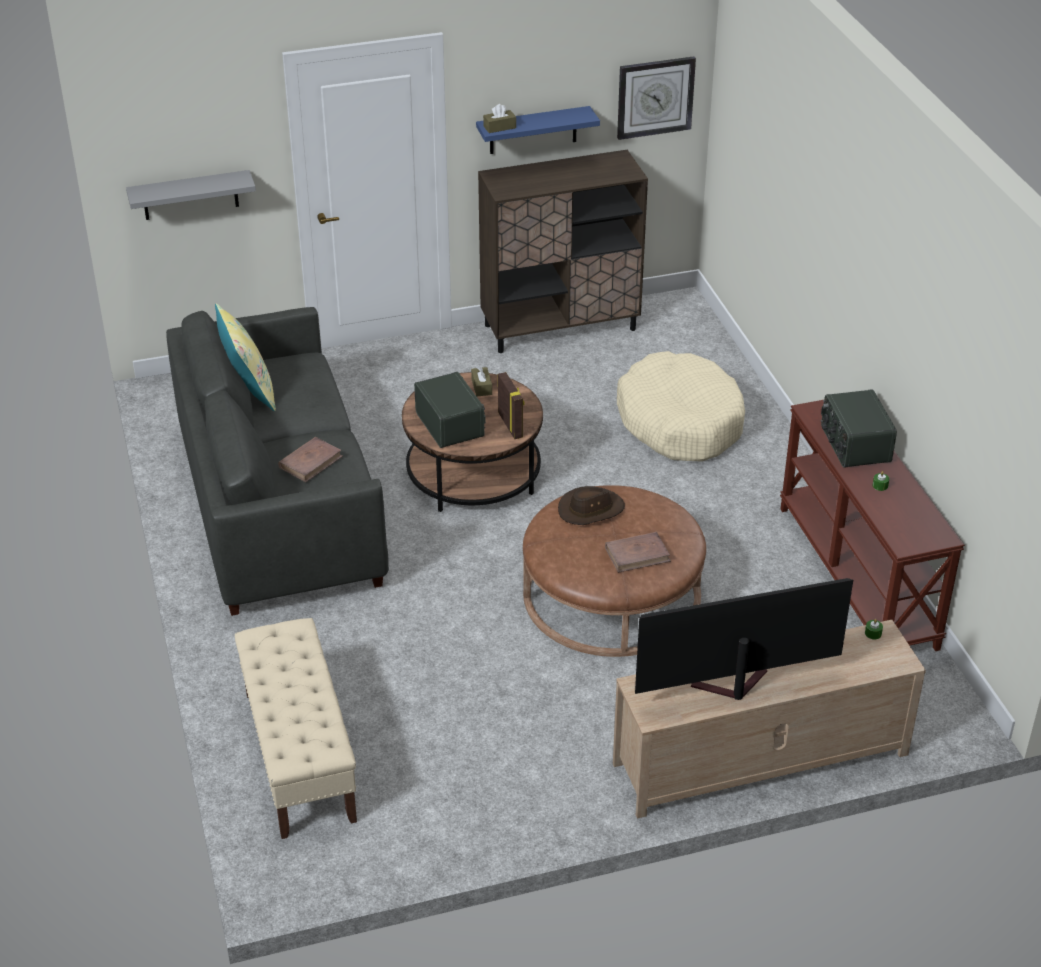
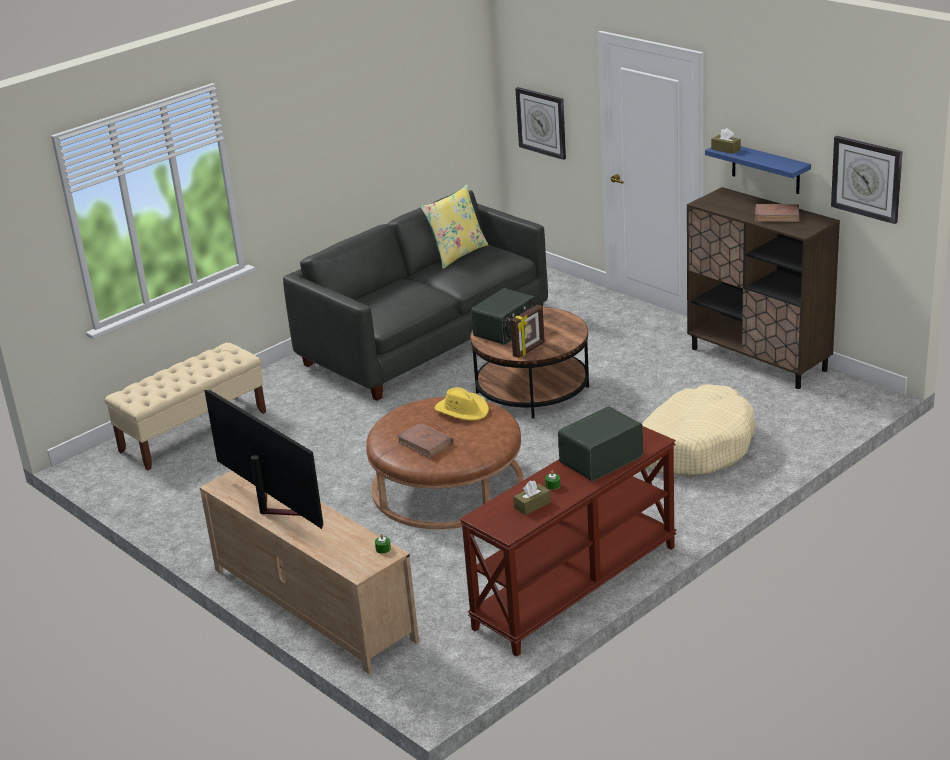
camera: 65 degrees right, 10 degrees down
grey shelf [126,170,256,220] -> wall clock [515,87,566,160]
brown book [278,437,343,482] -> brown book moved to [755,204,799,222]
brown tissue box [471,366,492,397] -> brown tissue box moved to [513,481,551,515]
brown hat [558,486,625,525] -> yellow hat [435,387,489,421]

